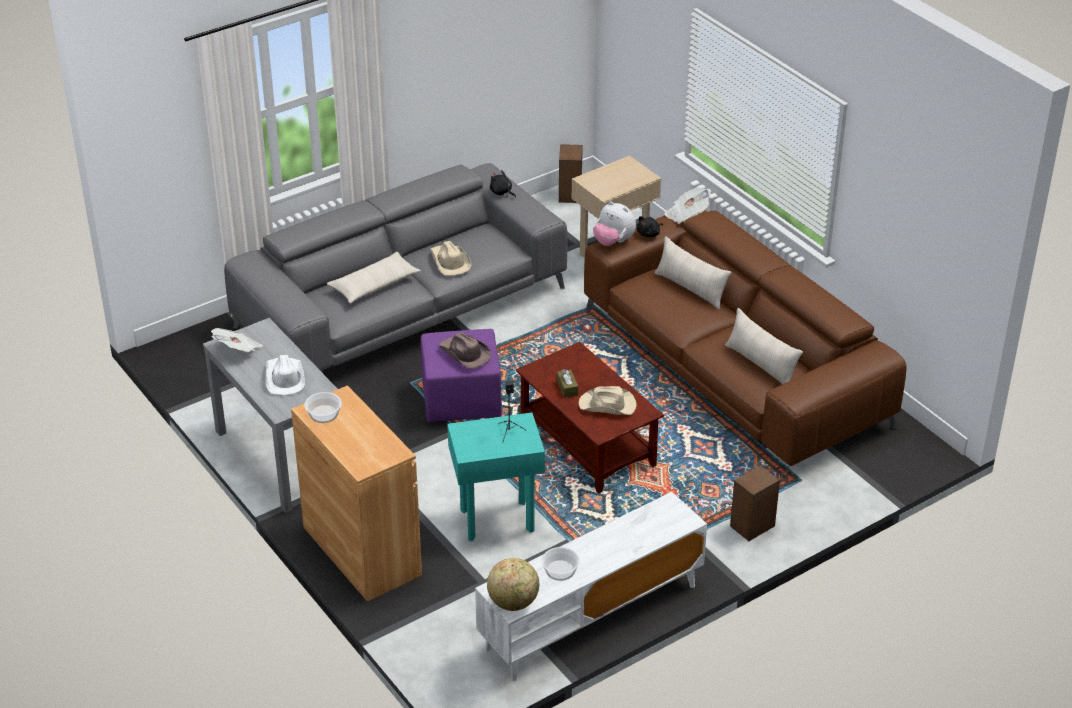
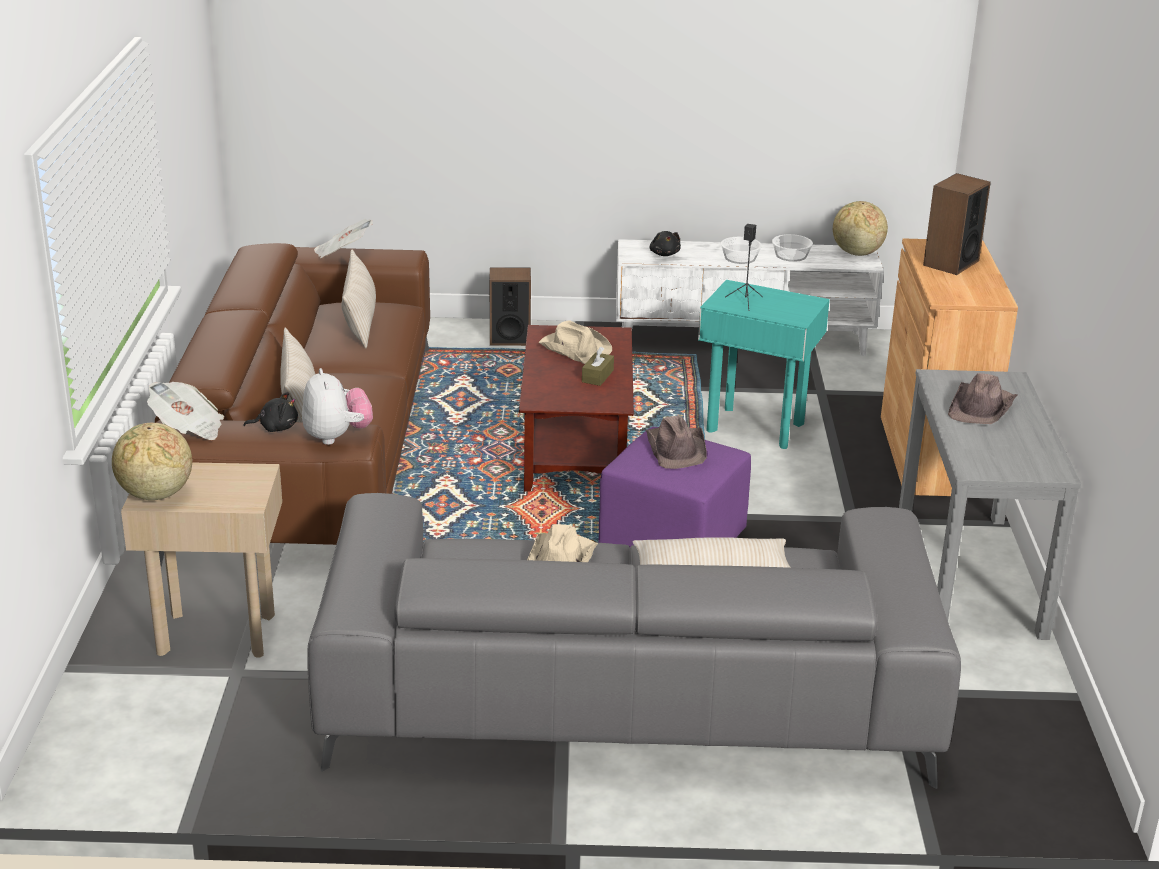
camera: 145 degrees left, 10 degrees down
newspaper [211,328,263,352] -> newspaper moved to [314,219,373,258]
white hat [266,355,305,395] -> brown hat [948,373,1018,424]
bowl [304,392,342,423] -> bowl moved to [721,237,762,264]
black plush toy [490,170,516,198] -> black plush toy moved to [650,231,681,256]
speaker [559,144,583,203] -> speaker moved to [923,173,991,275]
none -> globe [112,423,192,500]

